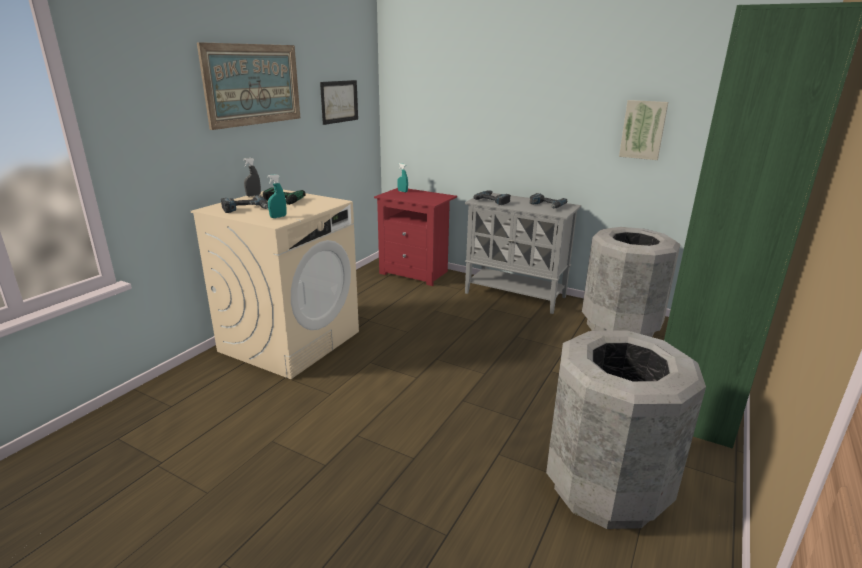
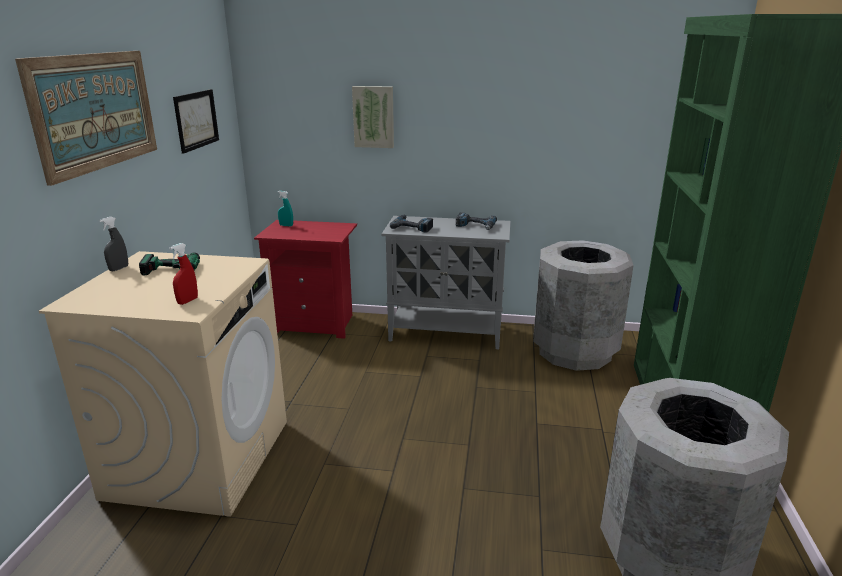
camera: 20 degrees left, 0 degrees up
power drill [221,195,268,213] -> none
turquoise spray bottle [267,174,287,218] -> red spray bottle [169,243,198,305]
picture [619,100,668,160] -> picture moved to [352,86,394,148]

